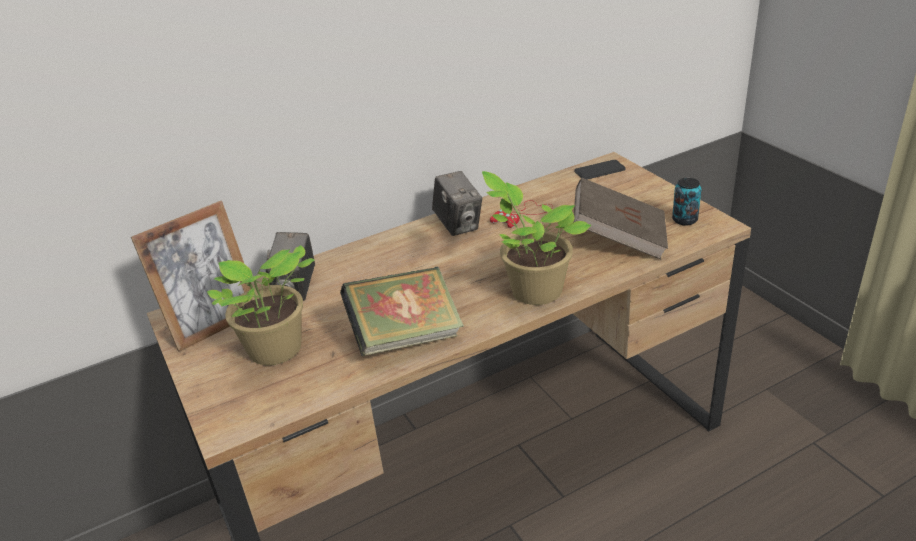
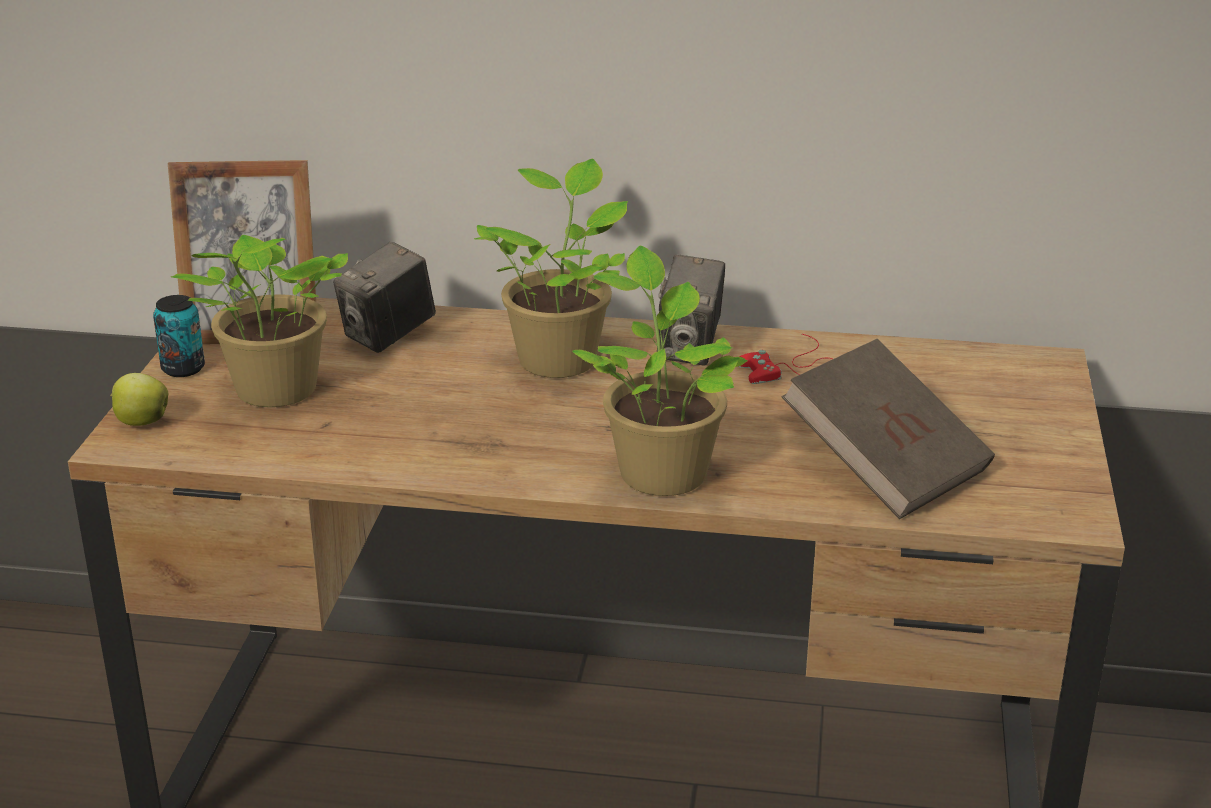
camera: 35 degrees right, 5 degrees down
book [340,267,464,356] -> none
phone [574,160,626,180] -> none
can [672,178,701,226] -> can moved to [153,295,205,377]
none -> apple [110,373,168,426]
none -> potted plant [474,158,628,378]

